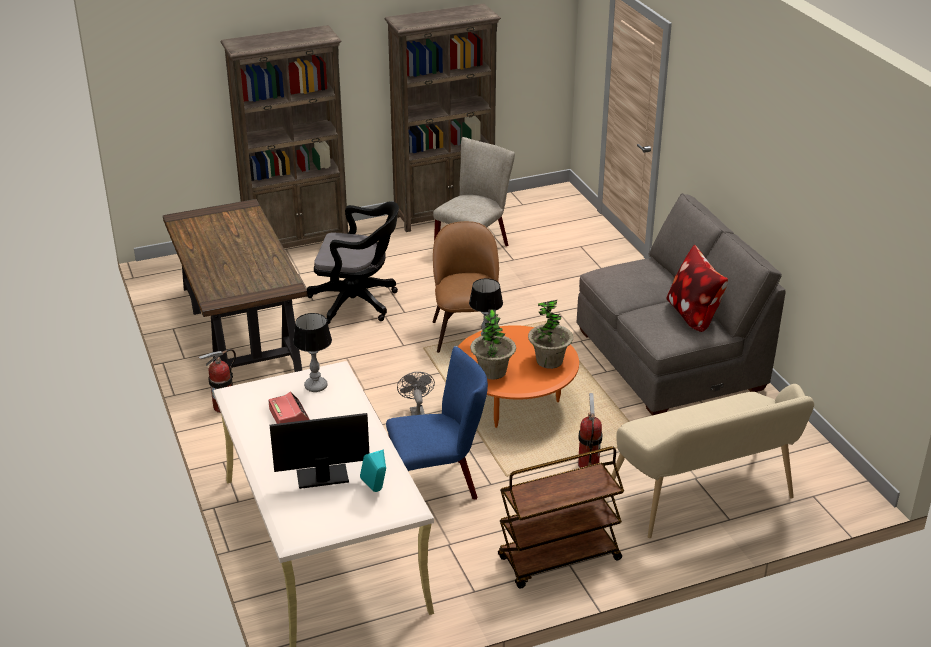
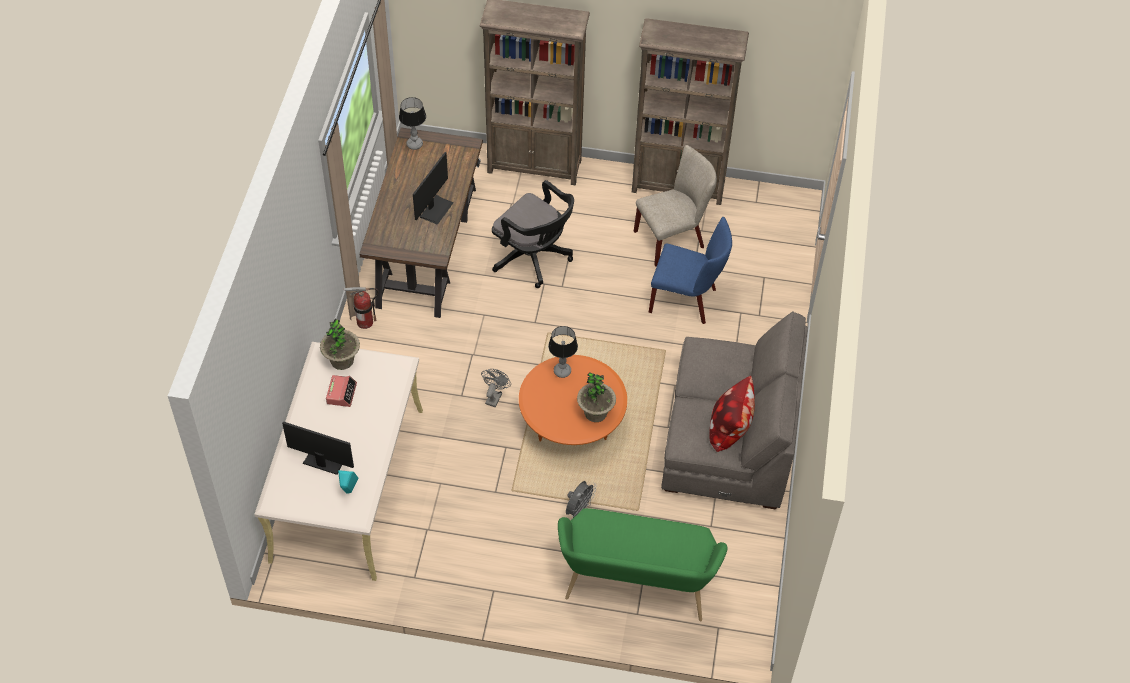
camera: 30 degrees right, 20 degrees up
table lamp [293,313,332,392] -> table lamp moved to [399,97,426,150]
blue chair [386,346,488,500] -> blue chair moved to [649,217,732,324]
brown chair [432,221,499,353] -> none
potted plant [470,309,516,379] -> potted plant moved to [320,319,360,370]
brown cart [498,446,624,589] -> none
fire extinguisher [578,393,602,468] -> grey fan [566,481,597,518]
beige bench [612,384,814,538] -> green bench [558,508,728,621]
none -> monitor [413,152,454,225]

